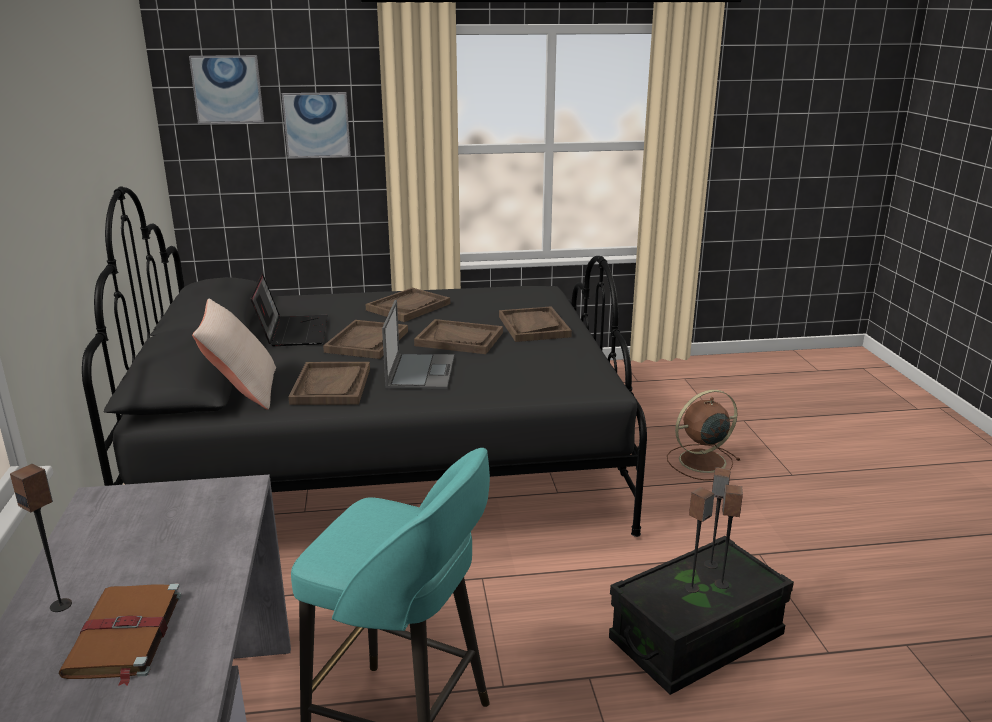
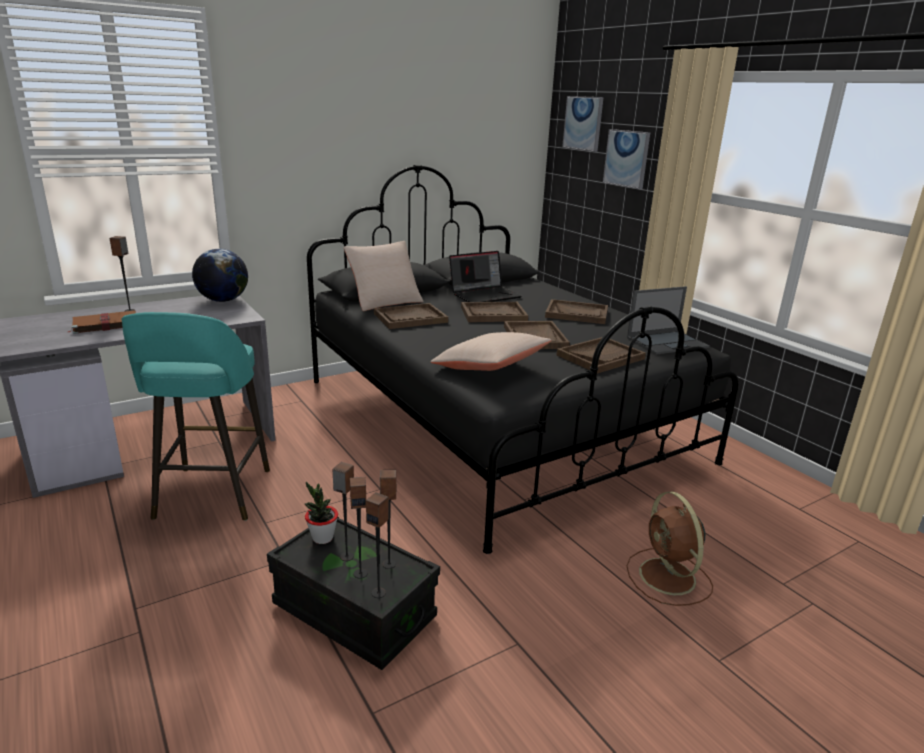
camera: 65 degrees right, 0 degrees up
laptop [382,300,454,389] -> laptop moved to [627,286,710,355]
brown fan [667,390,740,480] -> brown fan turned 150 degrees counterclockwise [627,492,713,606]
none -> globe [192,249,248,302]
none -> potted plant [304,482,338,544]
none -> speaker [366,492,389,598]
none -> beige pillow [430,332,552,371]

